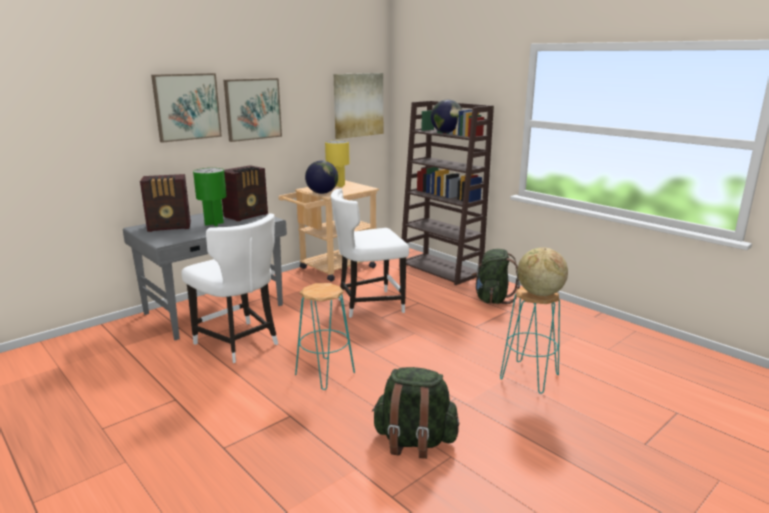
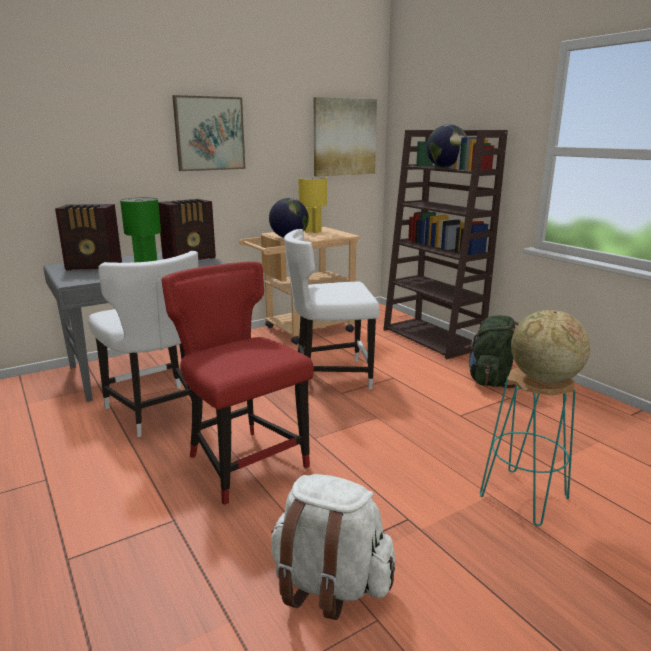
camera: 10 degrees right, 0 degrees up
picture [151,73,222,143] -> none
turquoise stool [295,283,355,390] -> red chair [162,261,314,505]
green backpack [372,367,459,459] -> white backpack [271,474,395,620]

